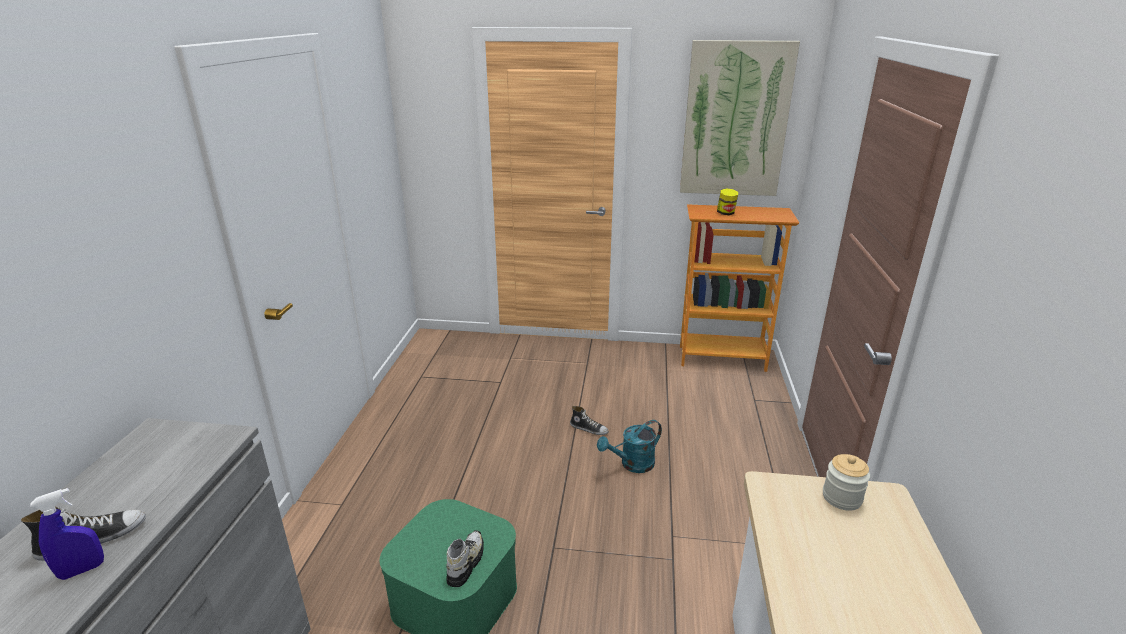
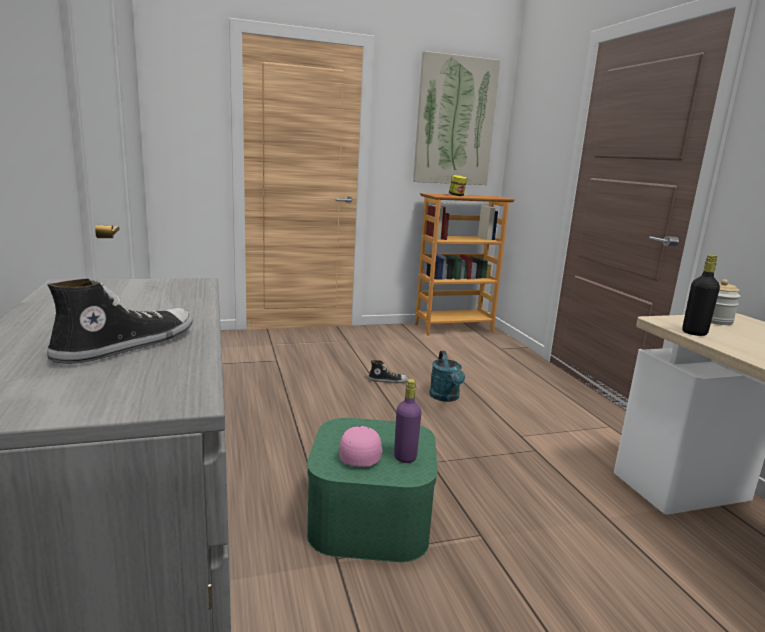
camera: 25 degrees left, 10 degrees down
blue spray bottle [30,488,104,580] -> none
shoe [446,530,484,587] -> purple bottle [394,379,421,463]
turquoise watering can [597,420,662,473] -> turquoise watering can turned 45 degrees counterclockwise [429,351,465,402]
none -> pink cap [339,426,383,467]
none -> black bottle [682,254,720,336]

